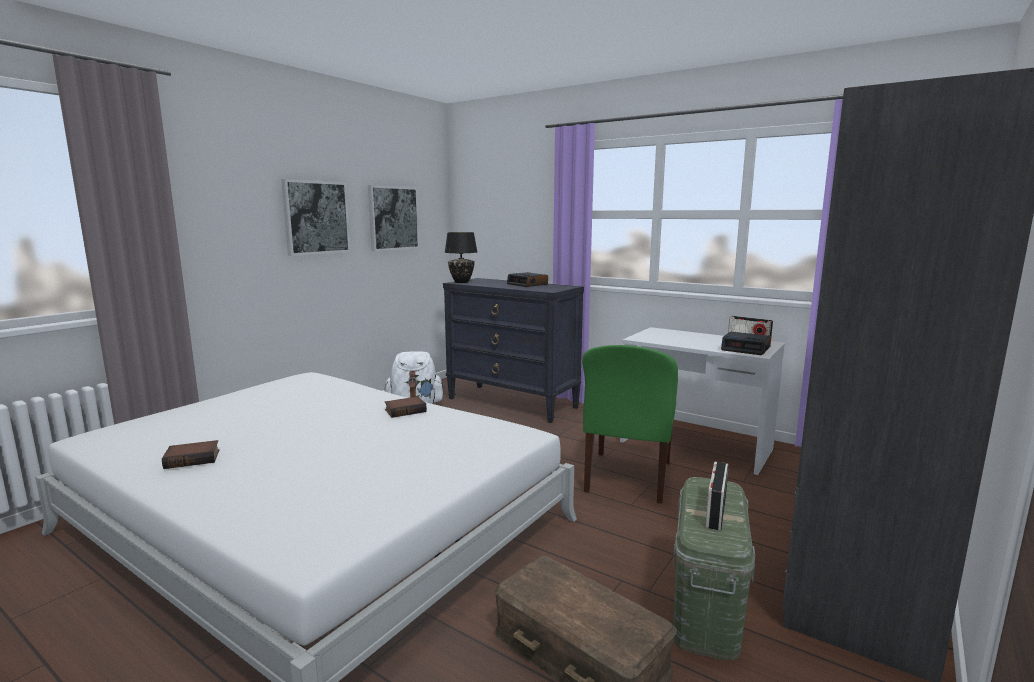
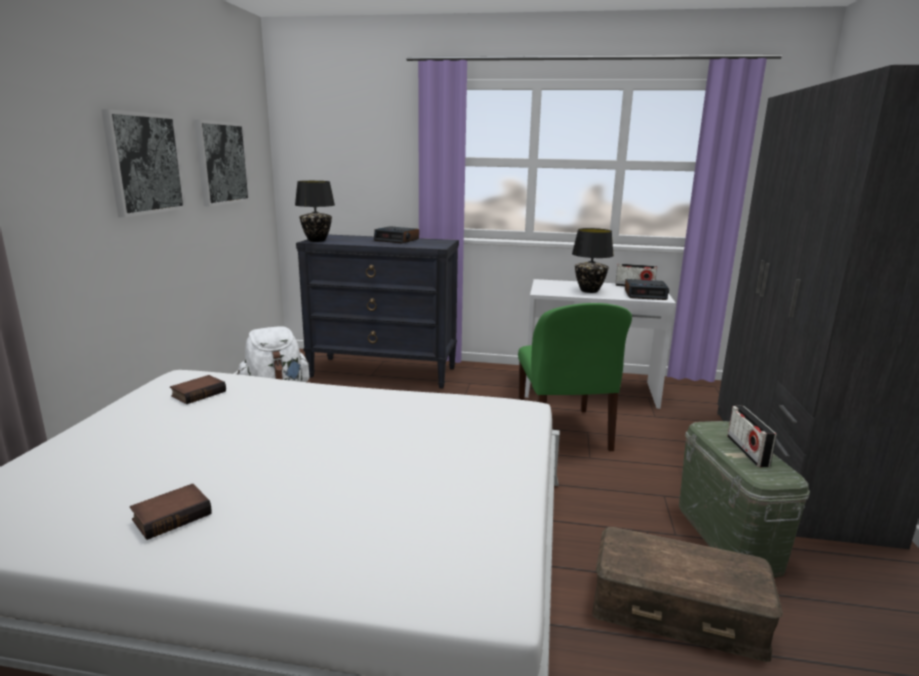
camera: 25 degrees left, 5 degrees up
book [385,397,427,418] -> book moved to [170,375,226,404]
none -> black table lamp [572,228,614,293]

